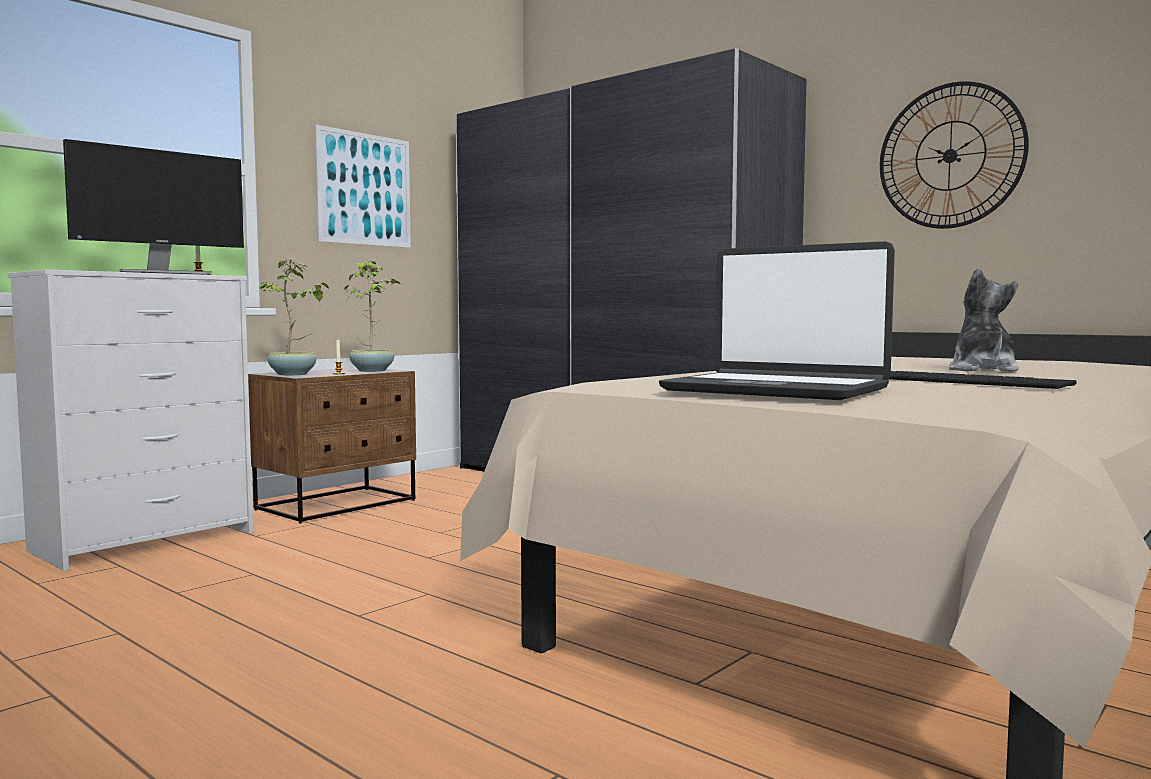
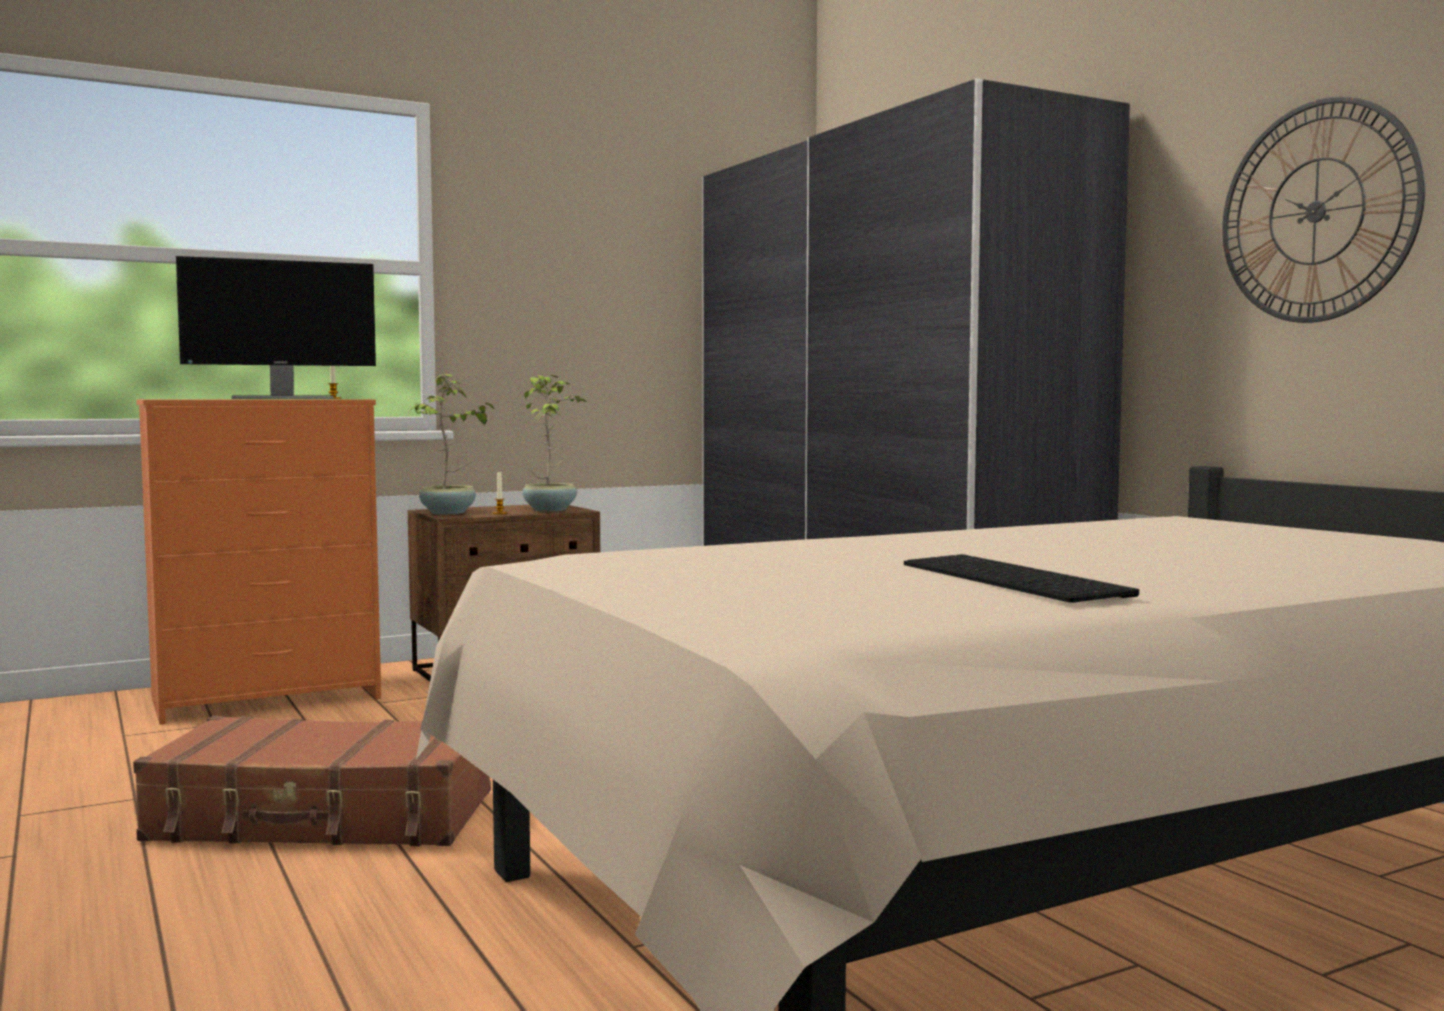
camera: 20 degrees right, 0 degrees up
white dresser [8,269,253,571] -> orange dresser [137,400,381,725]
picture [315,125,411,248] -> none
laptop [659,241,895,400] -> none
plush toy [949,268,1019,372] -> none
none -> brown suitcase [133,716,491,846]

